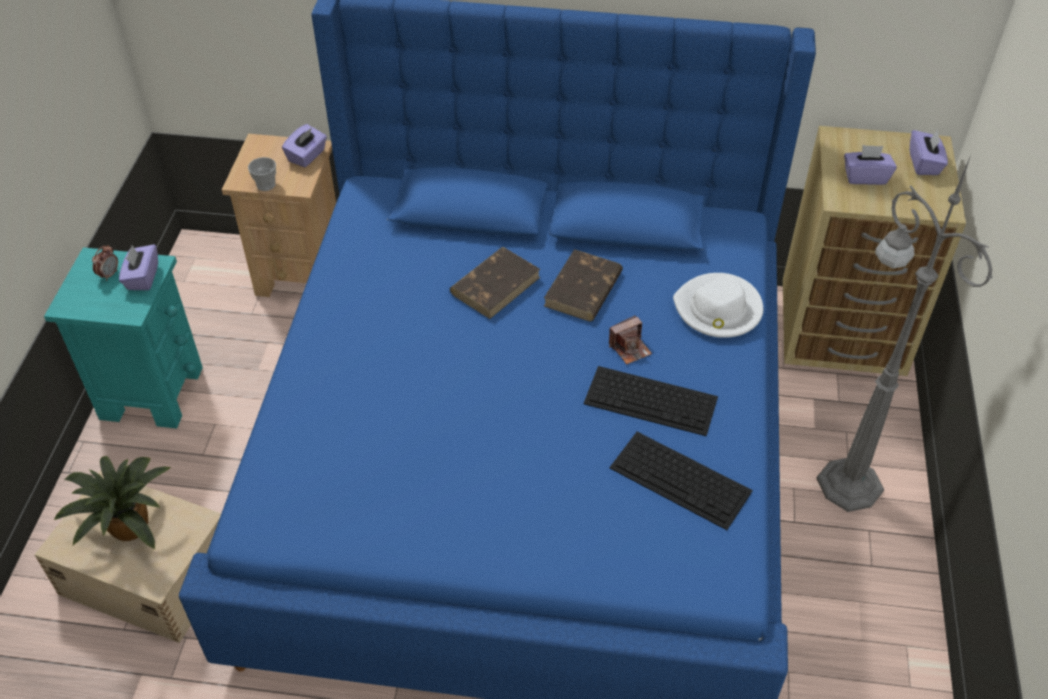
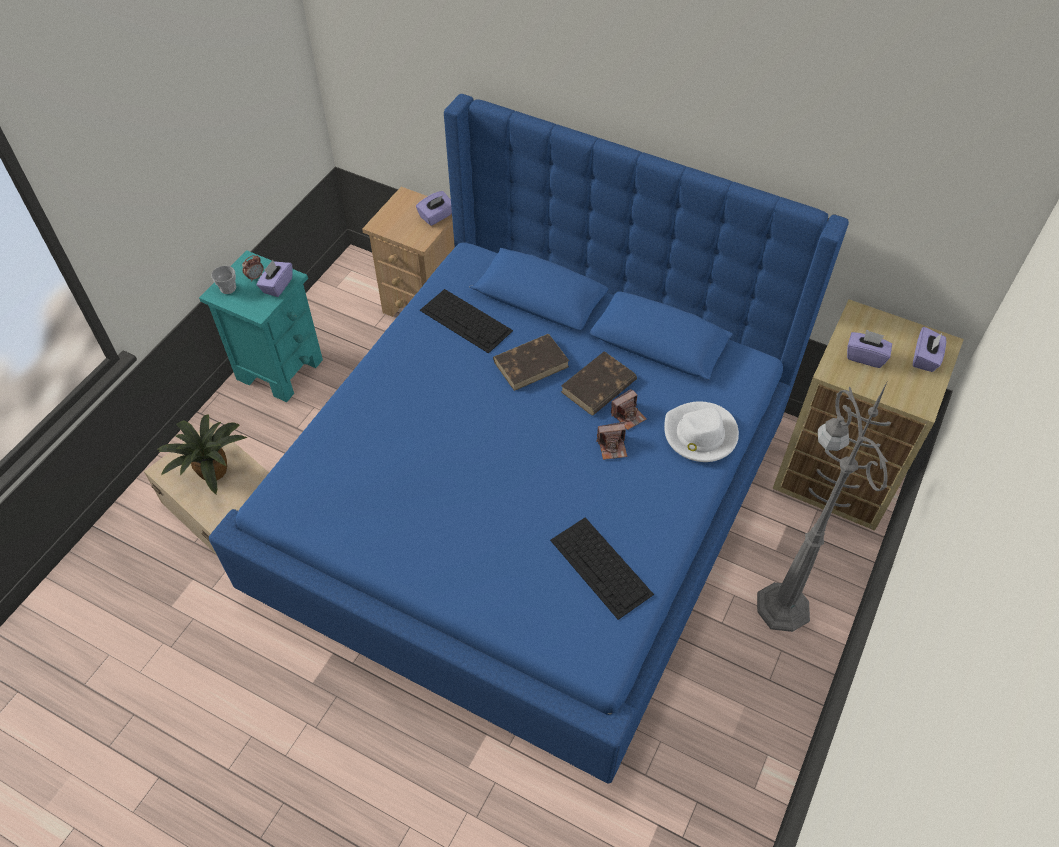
camera: 20 degrees right, 5 degrees up
cup [248,157,276,191] -> cup moved to [211,266,236,294]
keyboard [584,366,718,436] -> keyboard moved to [420,289,513,354]
none -> camera [611,389,646,430]

